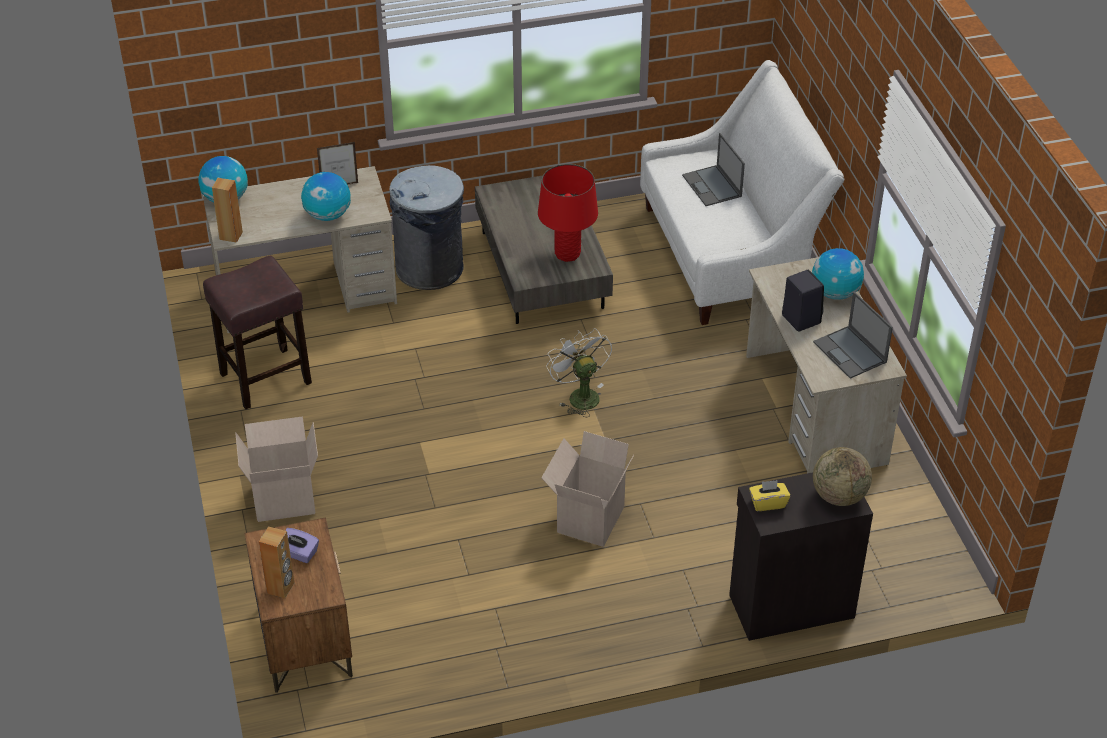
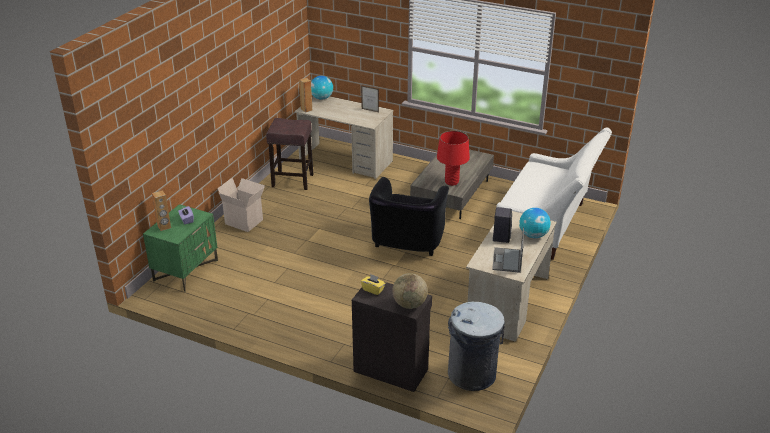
camera: 40 degrees right, 10 degrees down
brown nightstand [244,517,353,693] -> green nightstand [143,204,218,292]
globe [301,172,351,221] -> none
grey trash can [389,165,464,290] -> grey trash can moved to [448,302,505,391]
cardboard box [541,431,634,547] -> none
white fan [546,328,612,418] -> black armchair [369,177,449,256]
laptop [682,133,745,206] -> none

